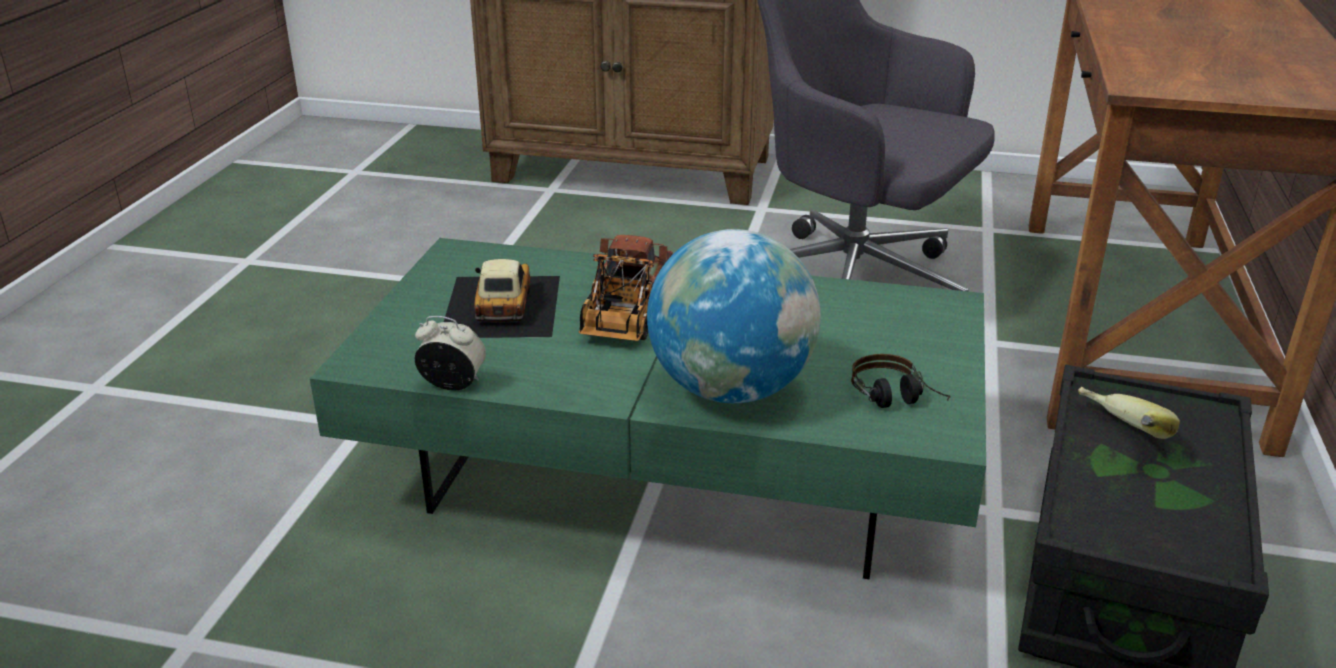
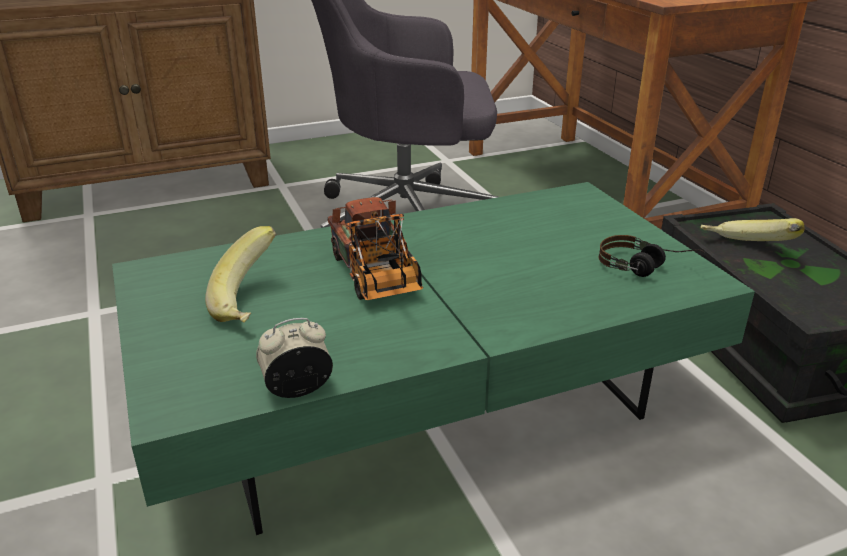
camera: 35 degrees left, 0 degrees up
toy car [444,259,560,338] -> banana [205,226,276,323]
globe [647,229,821,403] -> none

